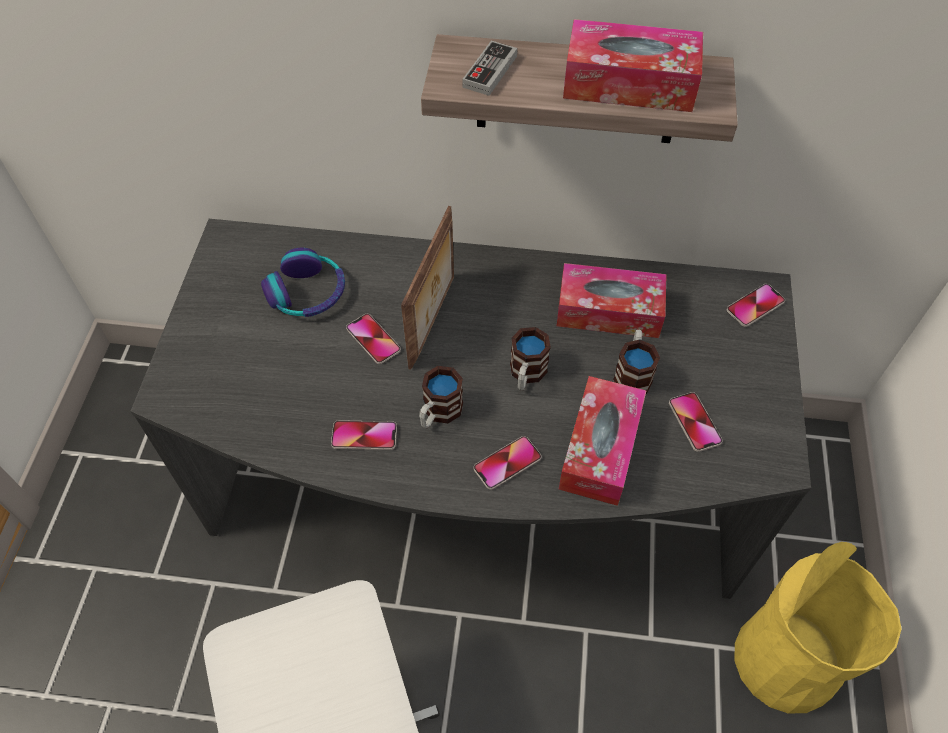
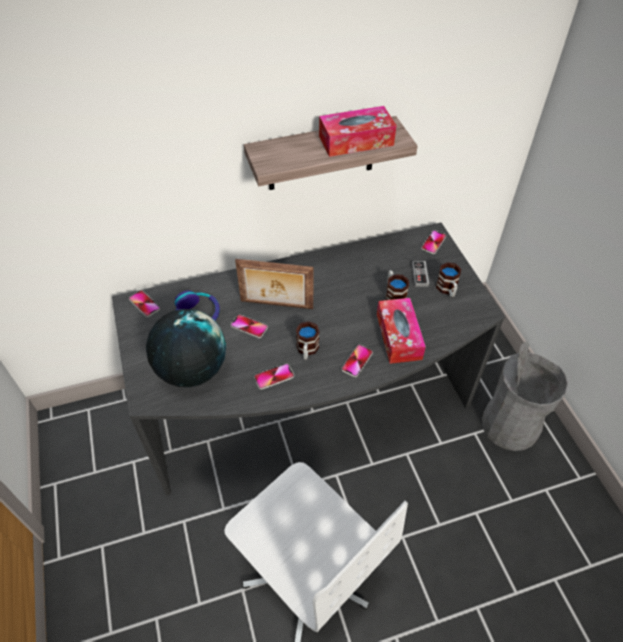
camera: 25 degrees left, 5 degrees down
picture frame [401,206,454,370] -> picture frame turned 105 degrees clockwise [235,259,313,309]
game controller [462,41,517,96] -> game controller moved to [412,261,429,287]
mug [510,327,551,390] -> mug moved to [436,262,461,297]
tissue box [557,263,667,338] -> none
phone [669,392,723,452] -> phone moved to [129,290,160,317]
yellow trash can [735,542,902,714] -> grey trash can [482,342,568,451]
none -> globe [146,309,226,387]

